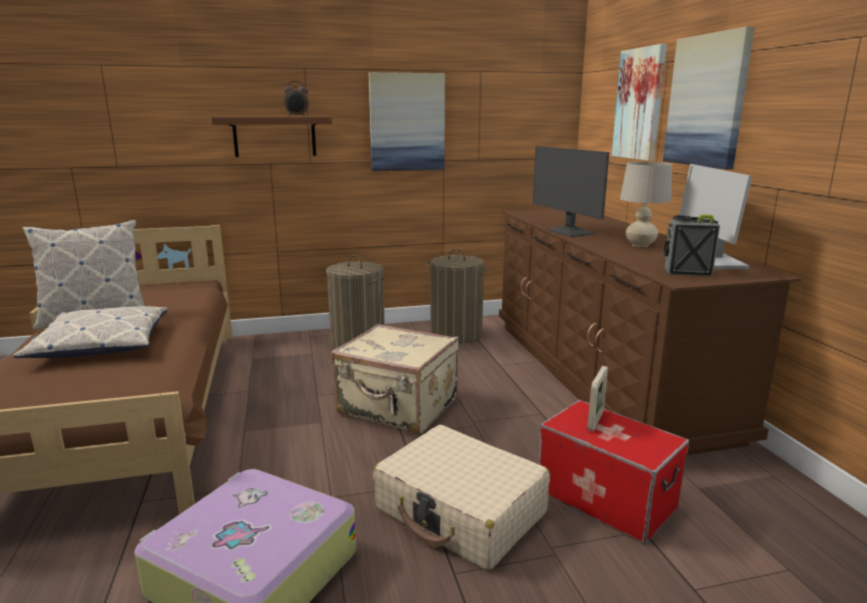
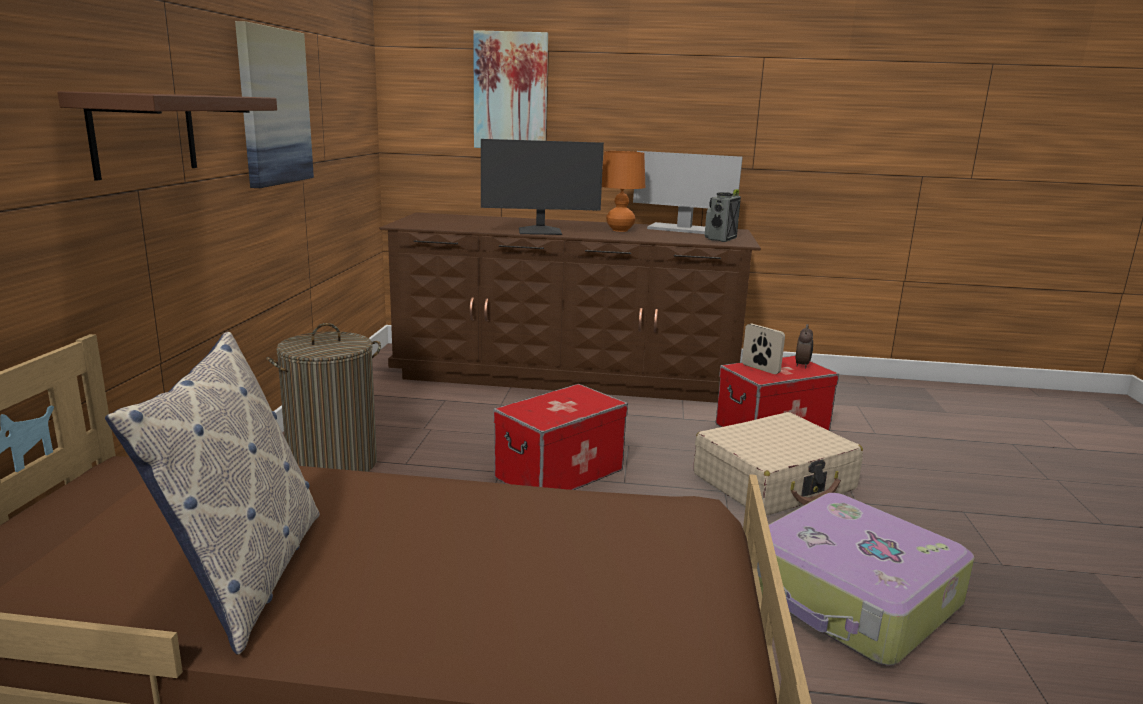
camera: 70 degrees left, 0 degrees up
pillow [13,306,168,358] -> none
alarm clock [284,81,309,116] -> alarm clock moved to [795,324,813,369]
beige suitcase [331,324,459,434] -> storage box [493,384,628,490]
laundry basket [425,249,490,343] -> none
beige table lamp [620,162,672,247] -> orange table lamp [602,151,645,232]
picture [663,26,755,169] -> none

